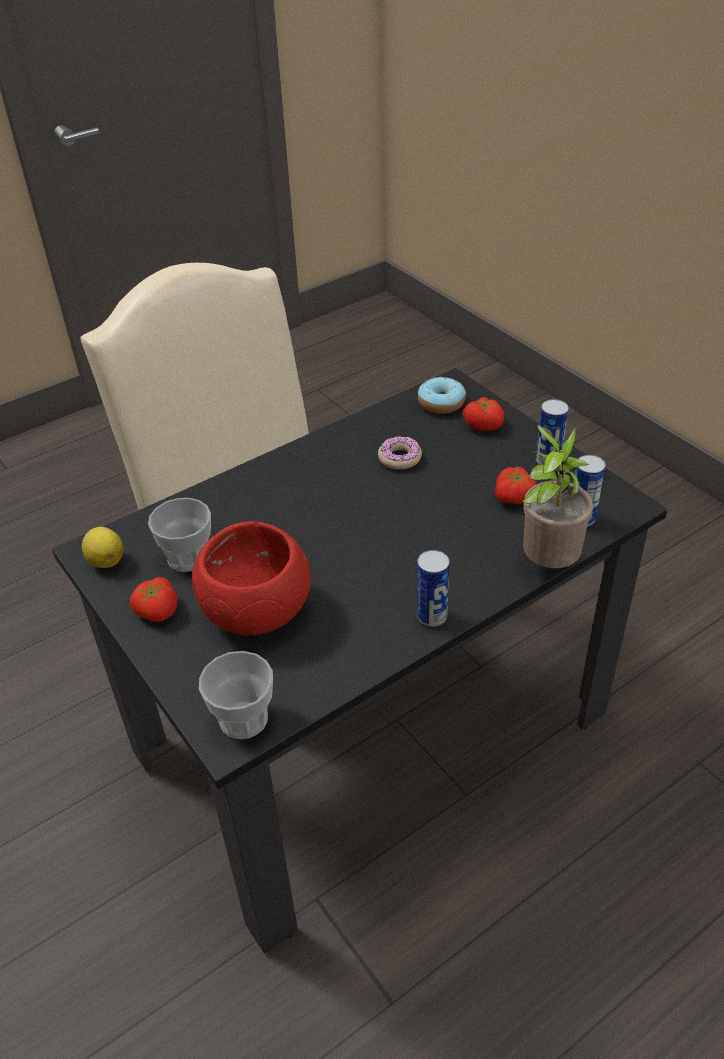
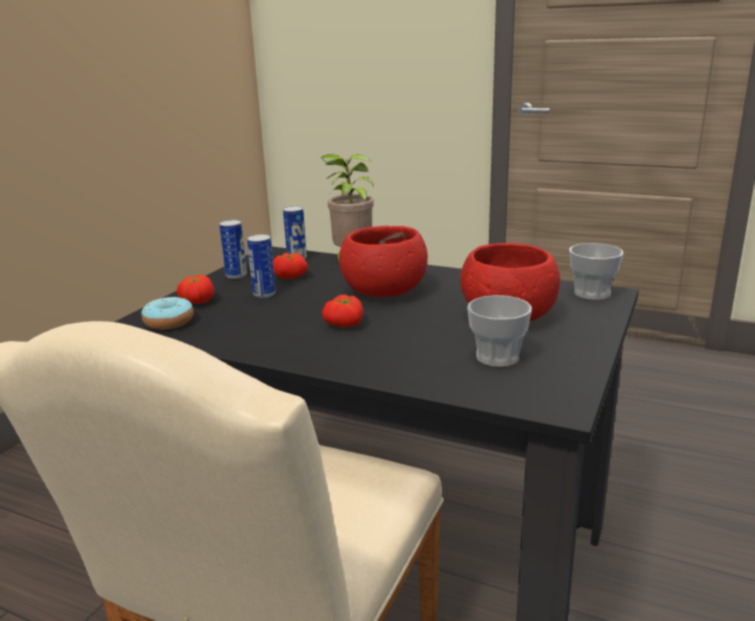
camera: 120 degrees left, 20 degrees down
lemon [82,527,123,568] -> none
tomato [130,577,178,622] -> tomato moved to [322,295,363,328]
donut [378,436,422,470] -> none
can [417,550,449,627] -> can moved to [247,234,276,298]
none -> red bowl [339,226,428,297]

